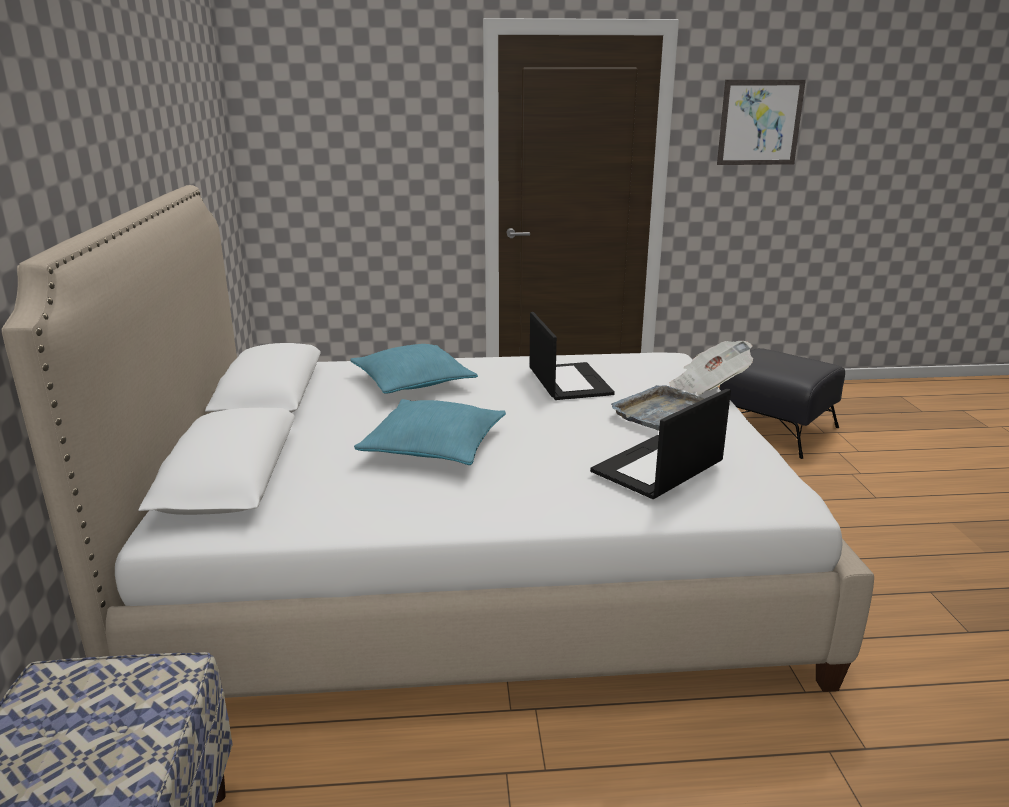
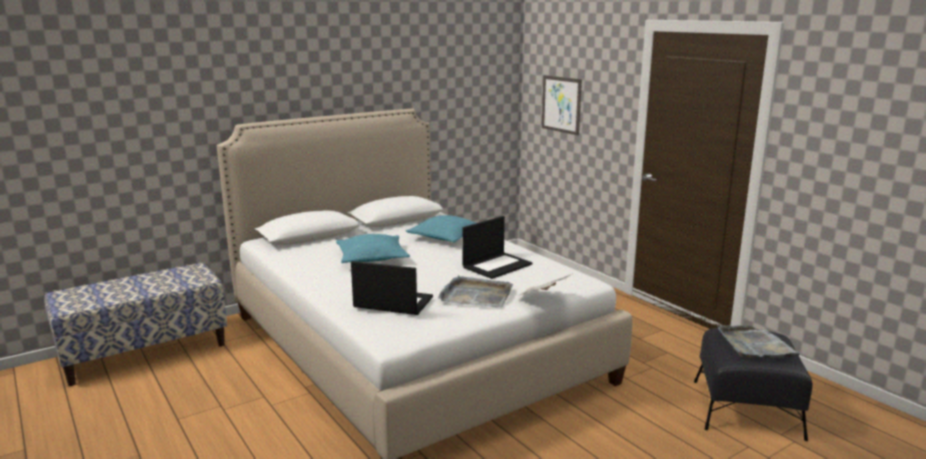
camera: 60 degrees right, 5 degrees down
picture [717,80,806,165] -> picture moved to [542,75,582,135]
none -> grey tray [718,325,803,359]

